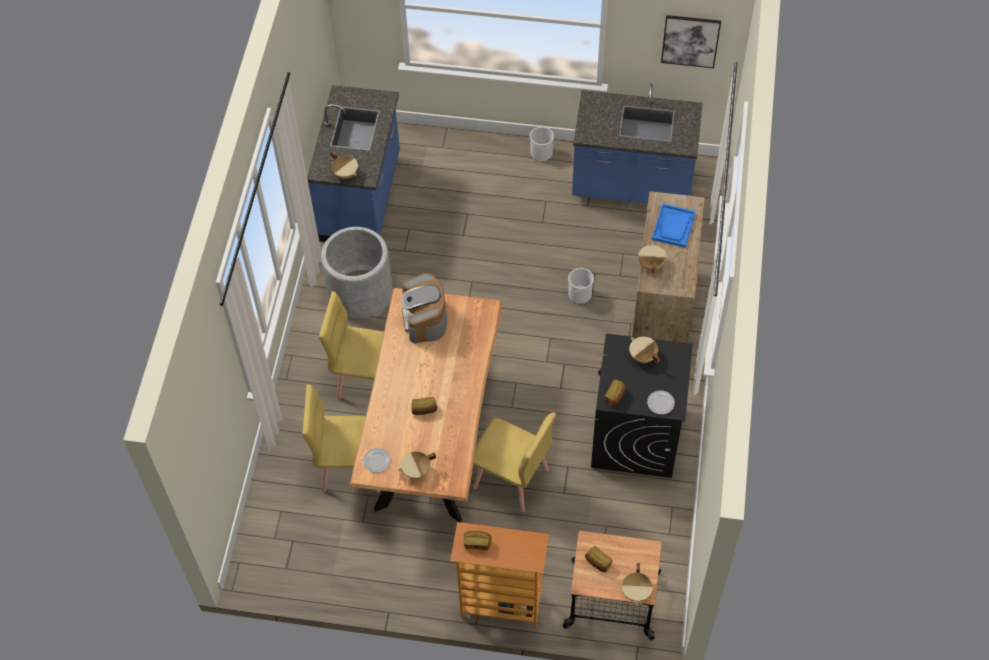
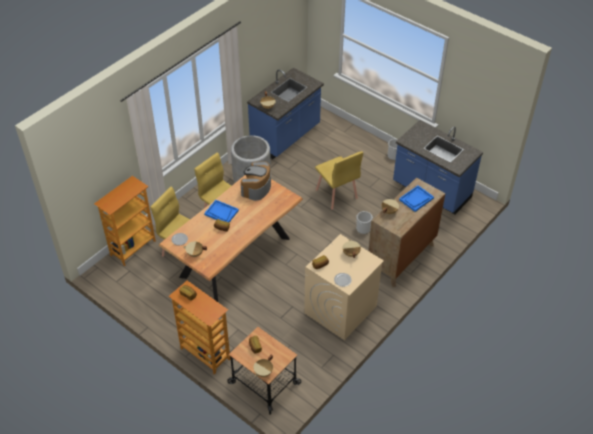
camera: 30 degrees right, 10 degrees down
yellow chair [473,412,556,512] -> yellow chair moved to [315,151,363,210]
black washing machine [591,334,693,478] -> beige washing machine [304,234,384,340]
picture [661,15,721,68] -> none
none -> bookcase [94,176,156,266]
none -> blue tray [204,200,239,222]

